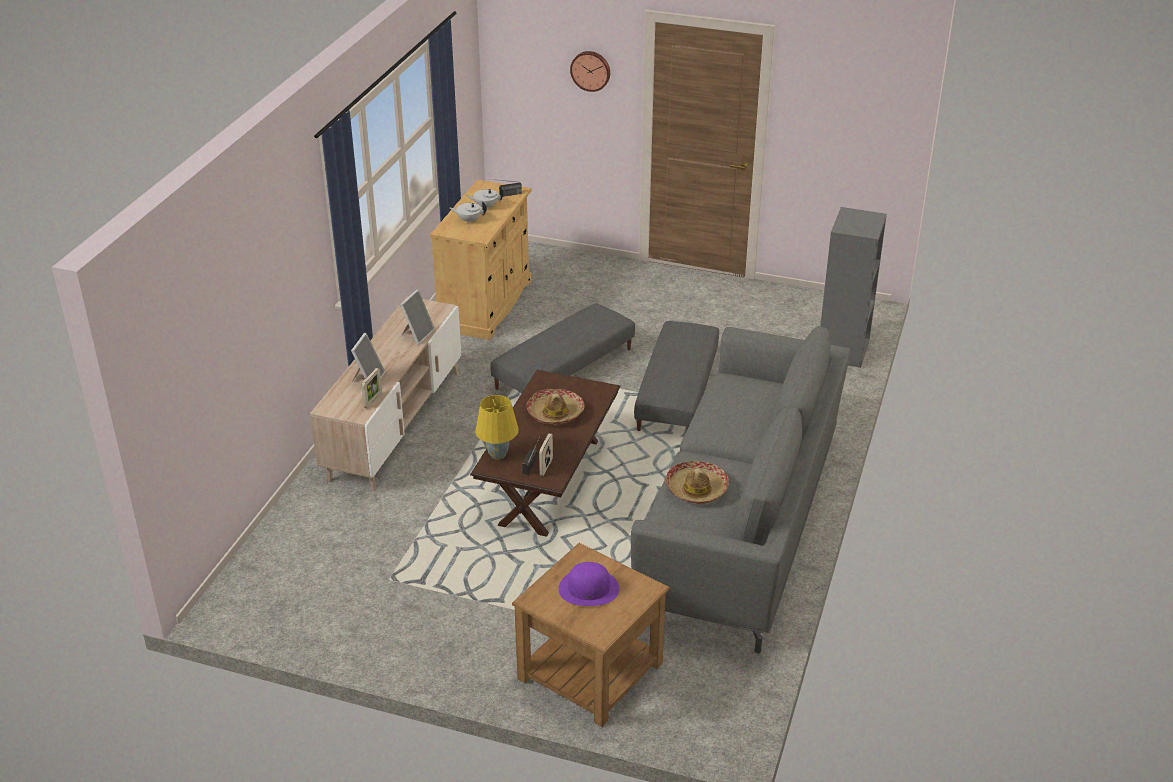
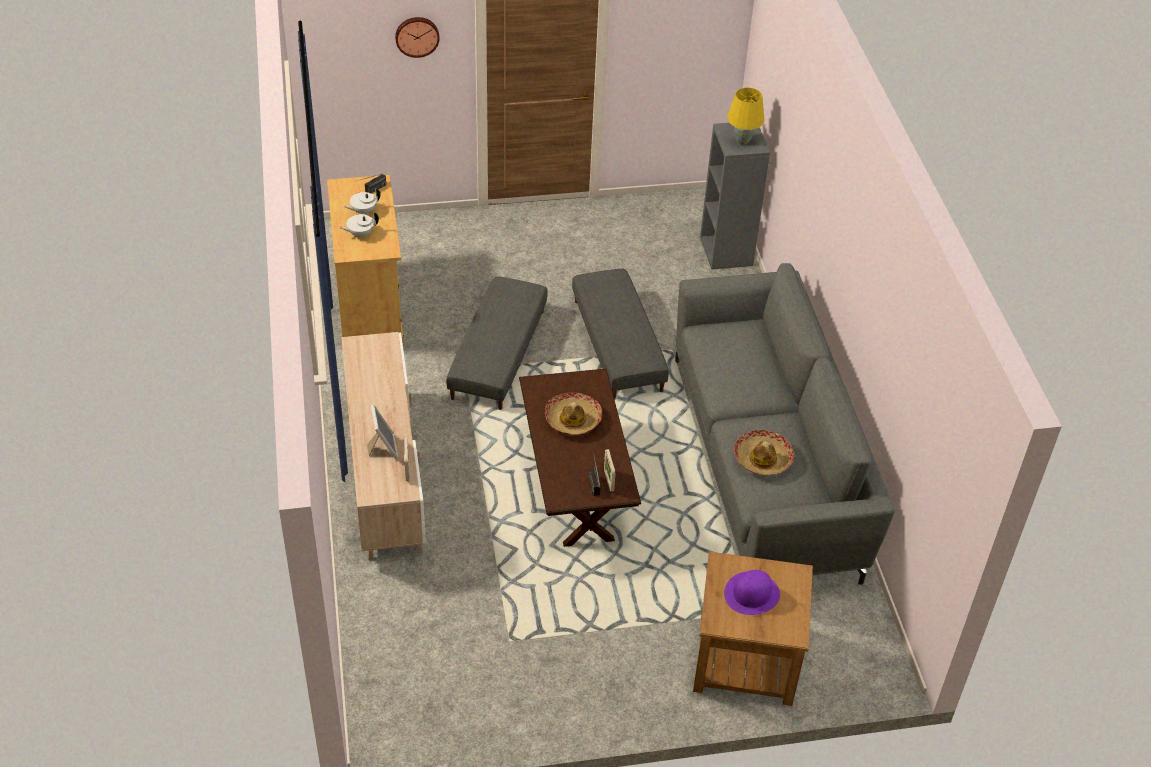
camera: 30 degrees left, 10 degrees up
picture frame [400,289,435,345] -> none
yellow table lamp [475,395,519,460] -> yellow table lamp moved to [727,87,764,145]

